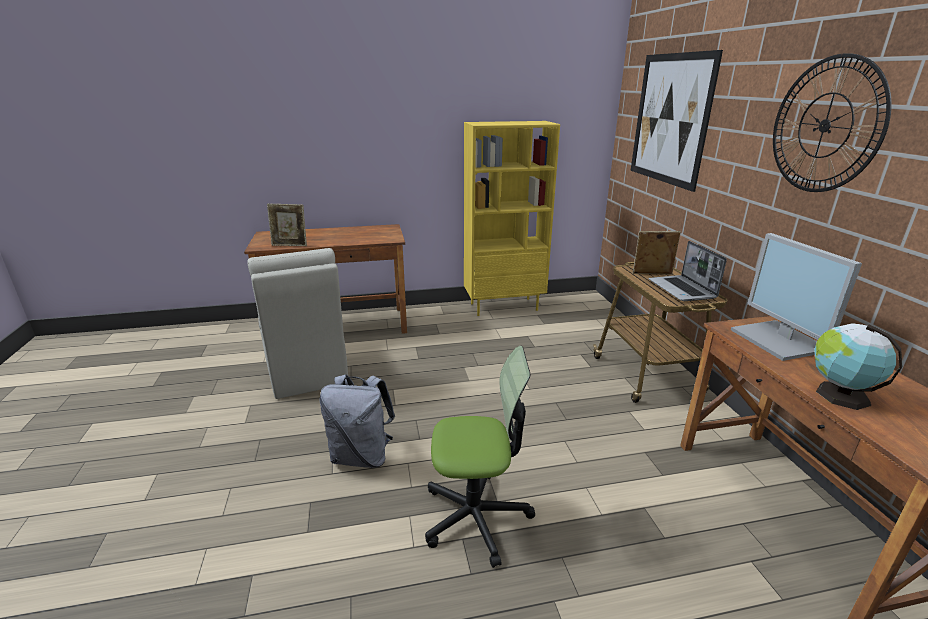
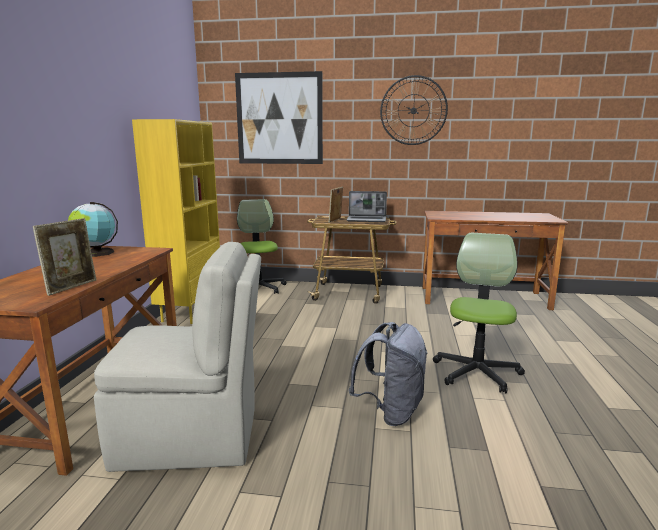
camera: 70 degrees left, 10 degrees down
monitor [731,233,862,361] -> none
globe [814,323,902,410] -> globe moved to [68,202,118,257]
none -> office chair [237,199,287,294]

